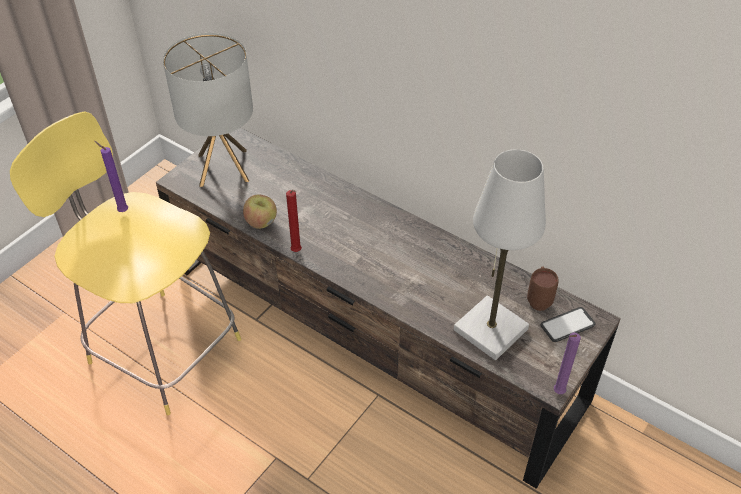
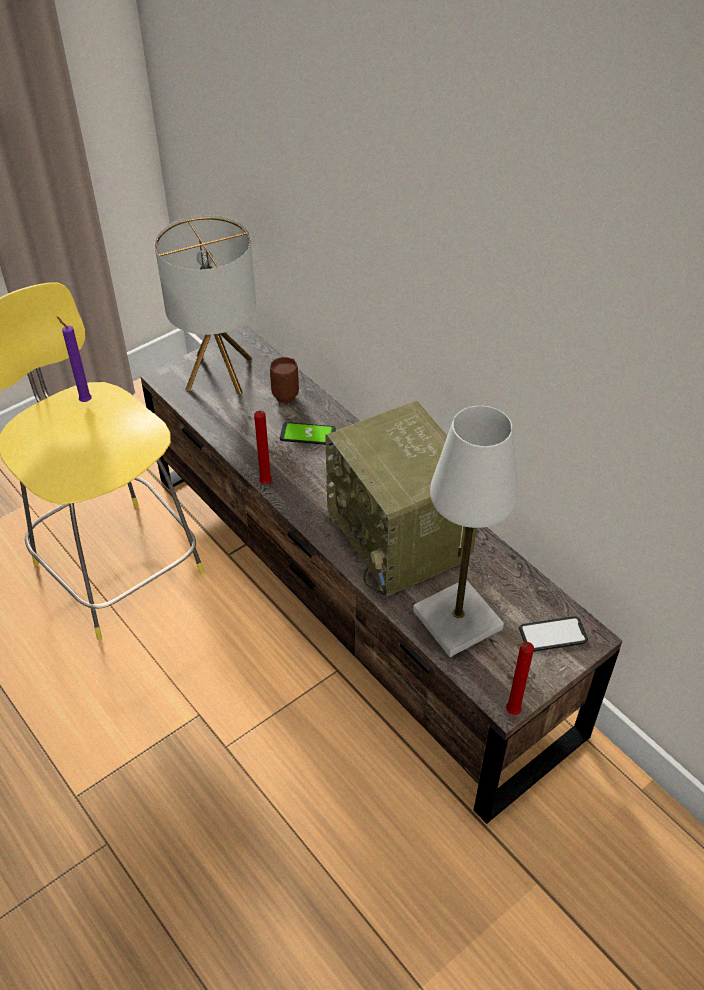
camera: 15 degrees right, 0 degrees up
apple [243,194,277,229] -> none
brown mug [527,266,559,311] -> brown mug moved to [270,357,299,403]
purple candle [554,333,581,394] -> red candle [506,642,534,715]
none -> phone [280,422,336,445]
none -> radio [325,401,477,596]

